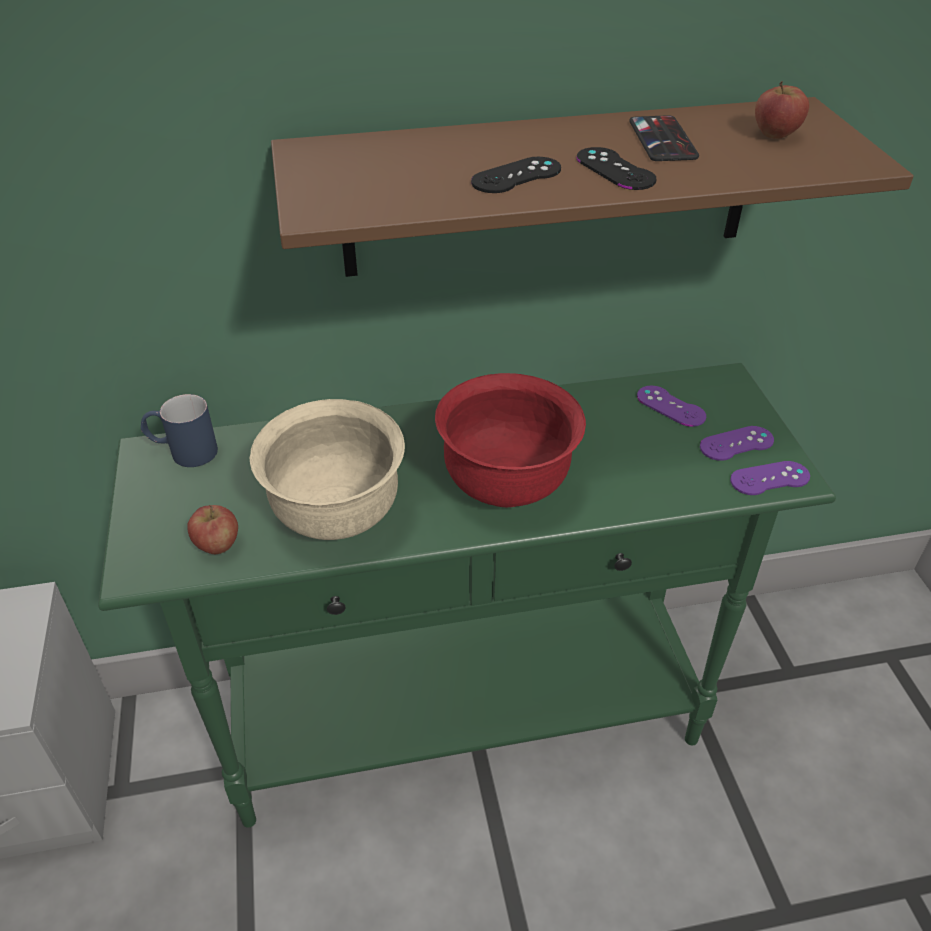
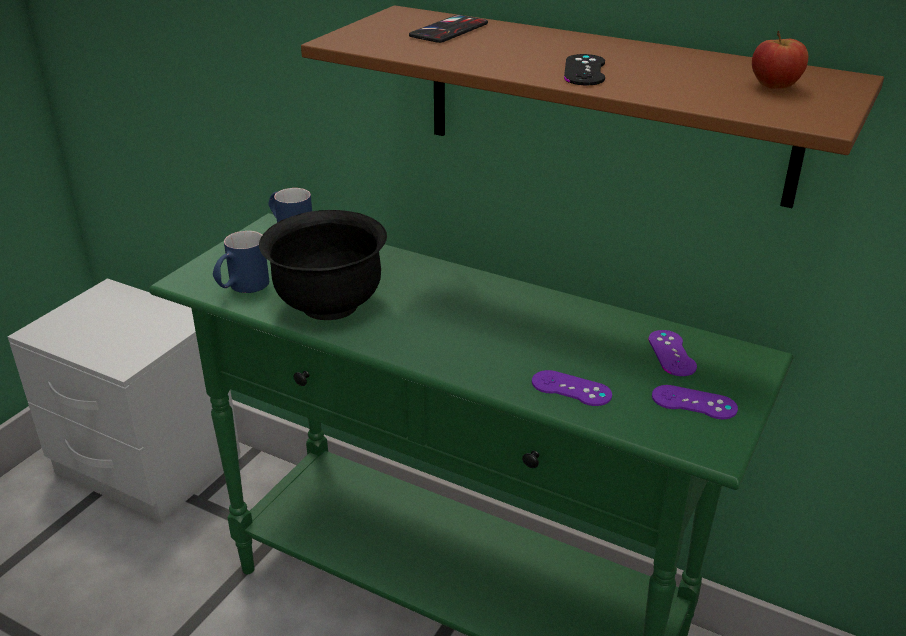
camera: 40 degrees right, 10 degrees down
apple [187,505,238,554] -> blue mug [213,231,269,293]
beige bowl [249,399,405,540] -> black bowl [259,210,387,320]
red bowl [435,373,586,507] -> none
black game controller [471,157,561,193] -> none
phone [629,115,699,161] -> phone moved to [409,15,488,43]
purple game controller [730,461,810,495] -> purple game controller moved to [532,370,612,406]

